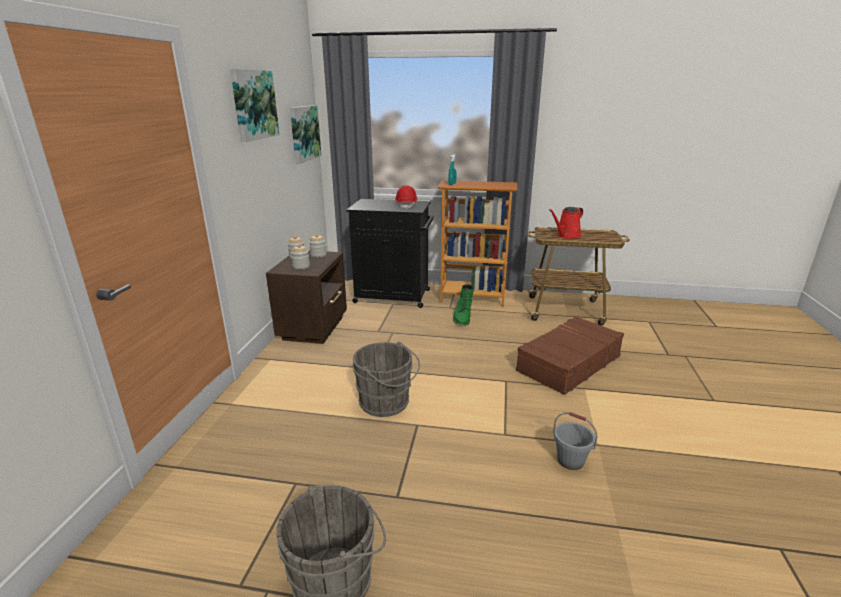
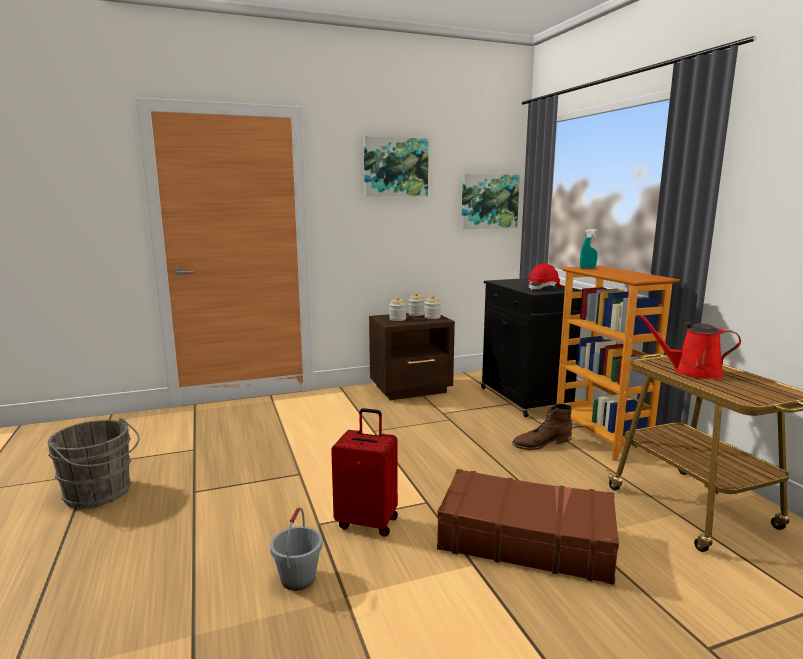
camera: 60 degrees right, 10 degrees down
grey bucket [352,342,420,417] -> none
green boot [453,284,474,326] -> brown boot [512,404,572,450]
none -> red suitcase [331,408,398,537]

